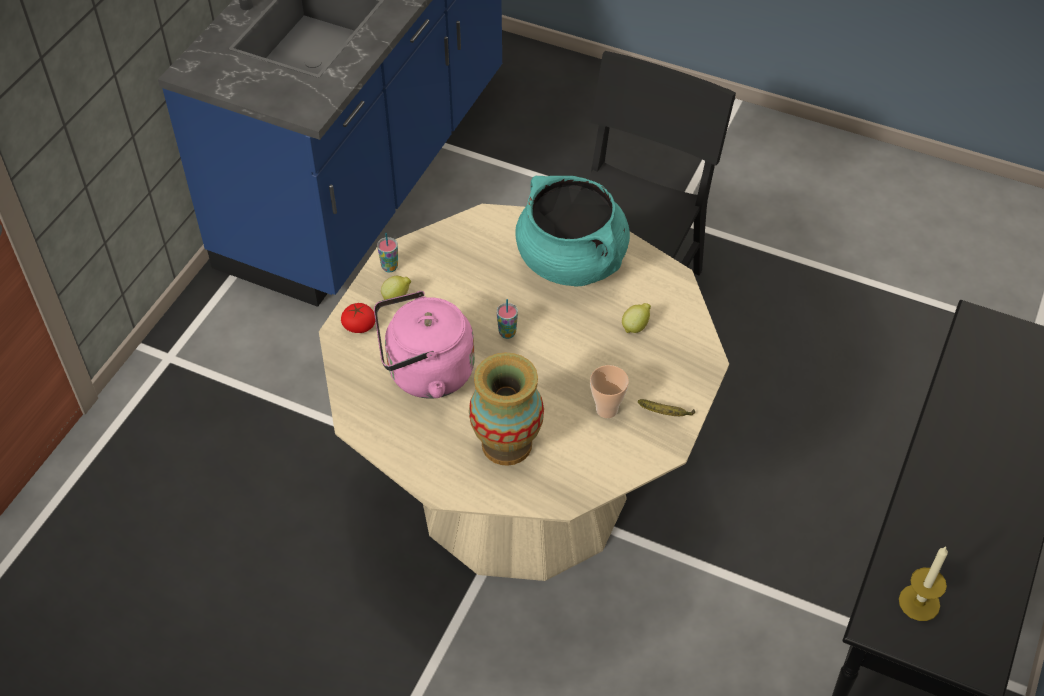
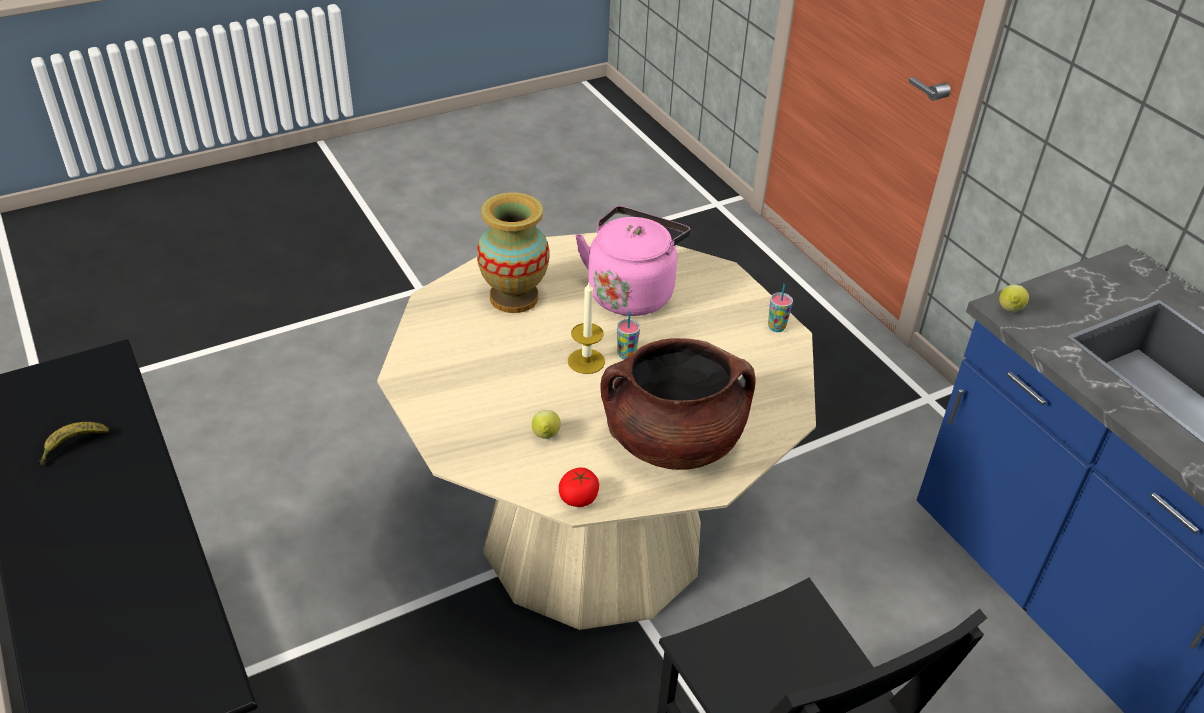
camera: 125 degrees right, 10 degrees down
tomato [341,303,375,333] -> tomato moved to [559,467,599,507]
lemon [381,276,411,300] -> lemon moved to [999,285,1029,312]
turquoise cooking pot [516,176,630,287] -> brown cooking pot [600,338,756,470]
cup [590,365,629,418] -> none
banana [638,399,695,416] -> banana moved to [40,422,109,466]
candle [899,546,948,621] -> candle moved to [568,282,605,374]

